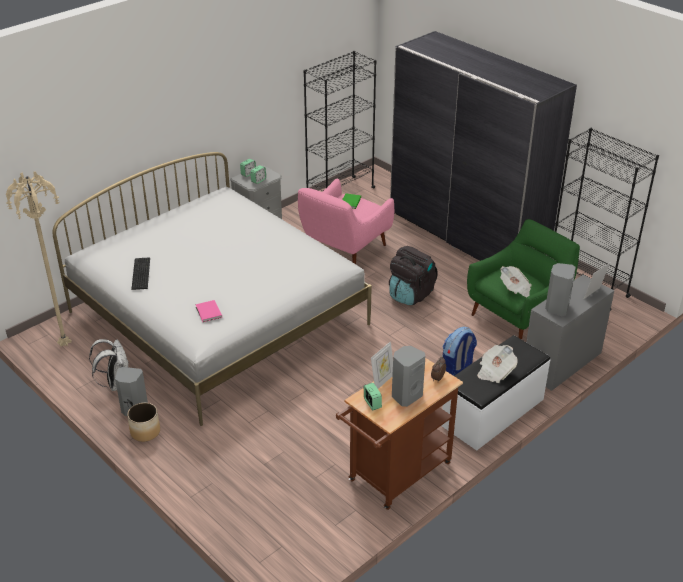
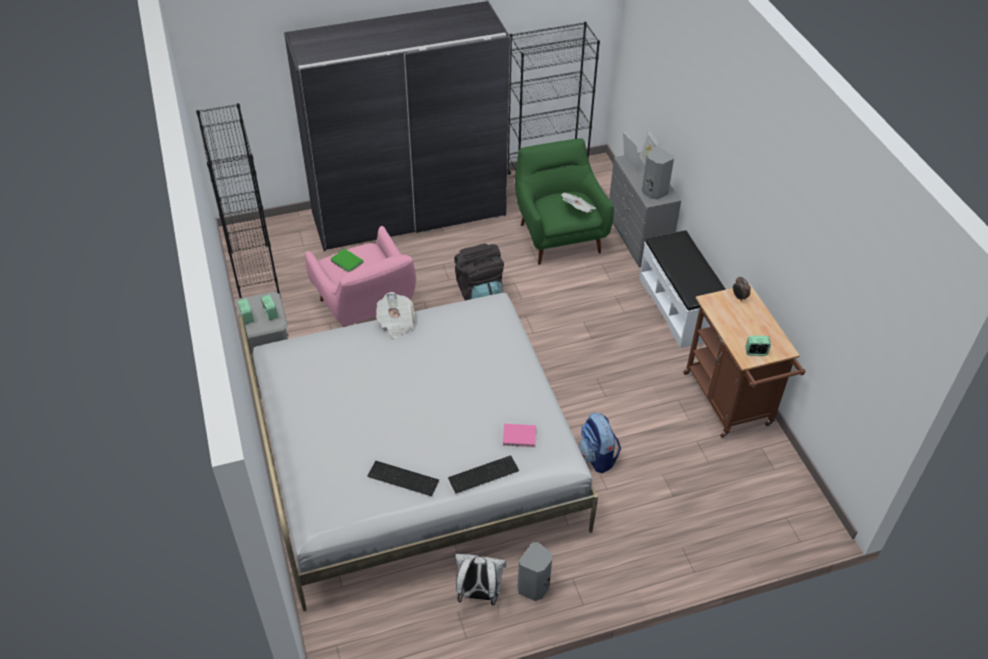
camera: 65 degrees left, 10 degrees up
beige floor lamp [6,171,72,347] -> none
planter [127,403,160,442] -> none
picture frame [371,341,393,389] -> picture frame moved to [623,132,638,171]
grey speaker [392,346,425,407] -> none
backpack [442,327,477,376] -> backpack moved to [579,413,621,473]
newspaper [477,345,518,383] -> newspaper moved to [376,292,415,338]
none -> keyboard [448,455,519,494]

